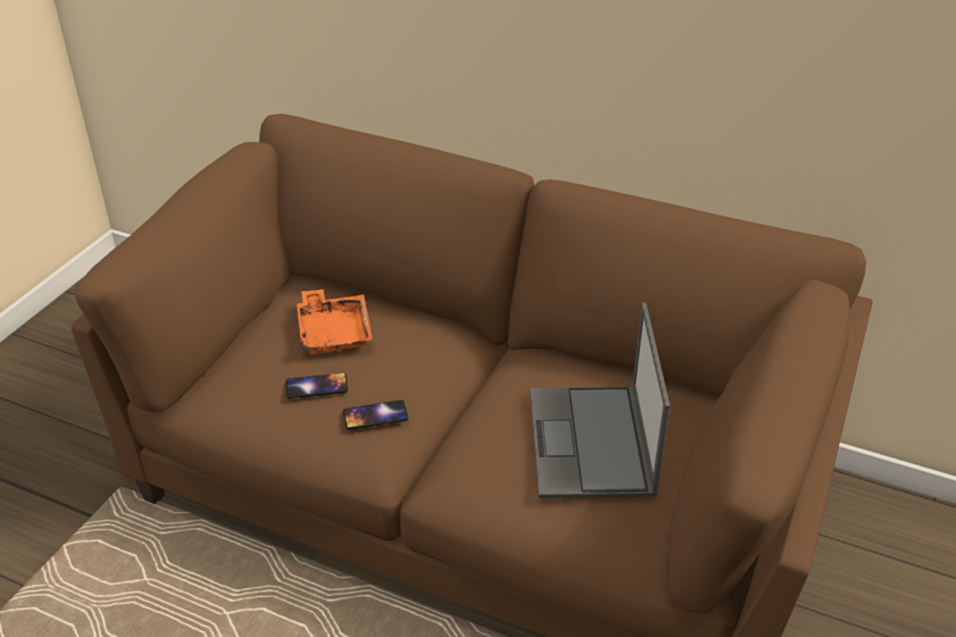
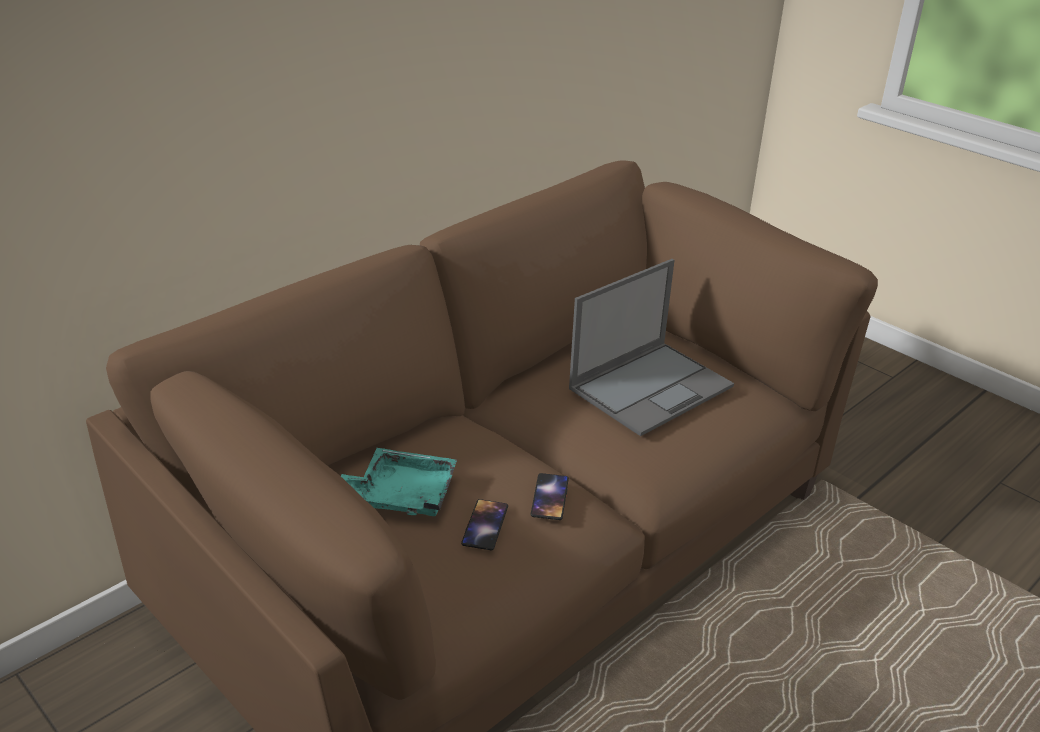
camera: 70 degrees left, 5 degrees down
orange tray [297,289,373,355] -> turquoise tray [341,448,457,516]
laptop [530,303,670,498] -> laptop turned 60 degrees counterclockwise [569,259,734,436]

